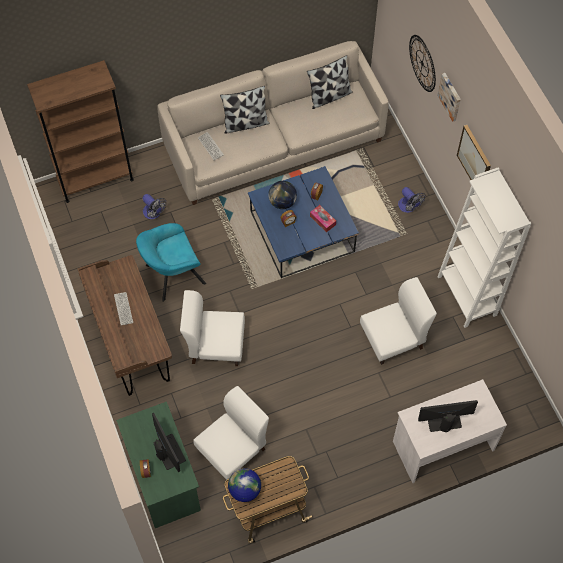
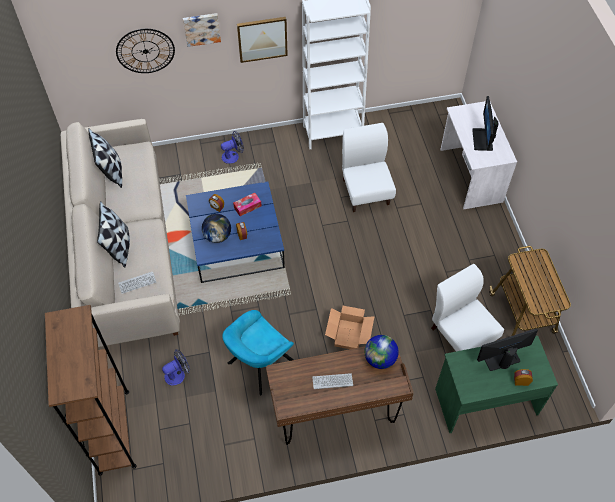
camera: 80 degrees left, 5 degrees down
turquoise armchair [136,223,206,302] -> turquoise armchair turned 60 degrees clockwise [222,310,294,395]
white chair [180,290,245,366] -> cardboard box [325,306,375,349]
globe [228,468,261,502] -> globe moved to [364,335,399,369]

